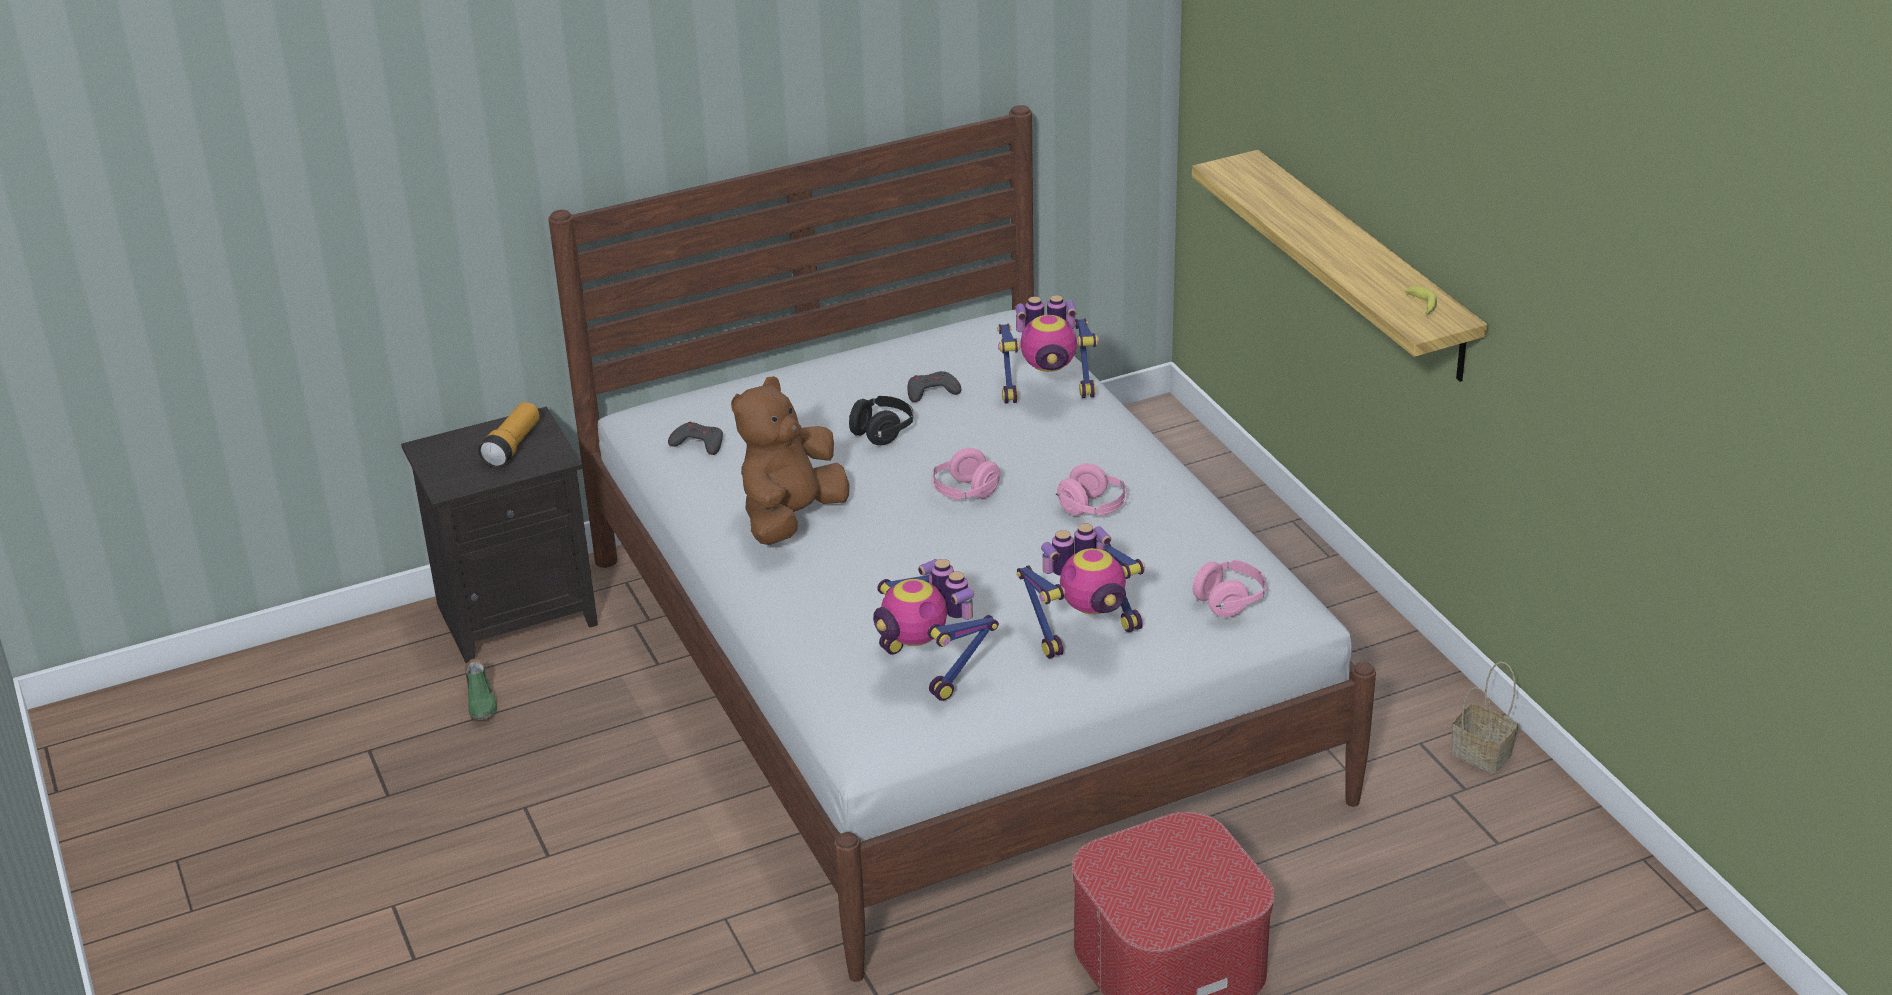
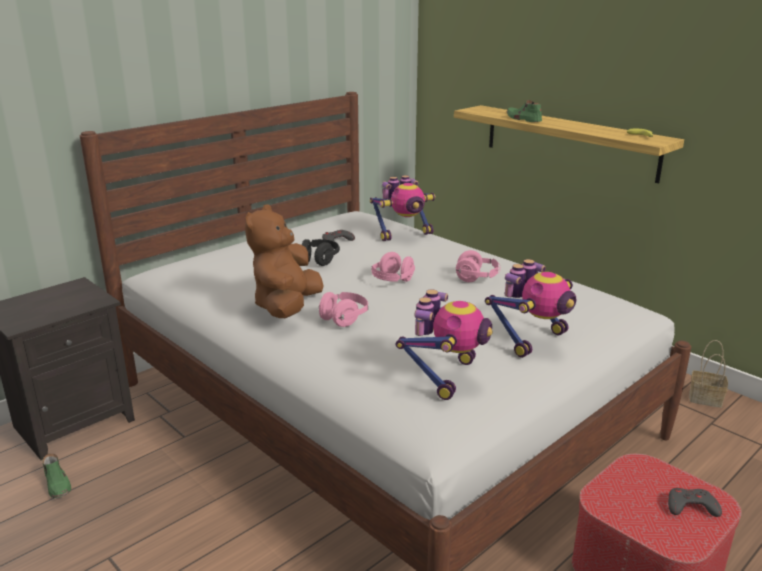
camera: 20 degrees left, 10 degrees down
flashlight [478,402,539,468] -> none
grey game controller [668,422,723,455] -> grey game controller moved to [668,488,722,517]
toy robot [873,559,999,701] -> toy robot turned 105 degrees counterclockwise [396,289,493,400]
pink headphones [1193,560,1267,617] -> pink headphones moved to [319,292,368,327]
none -> green shoe [507,100,542,122]

